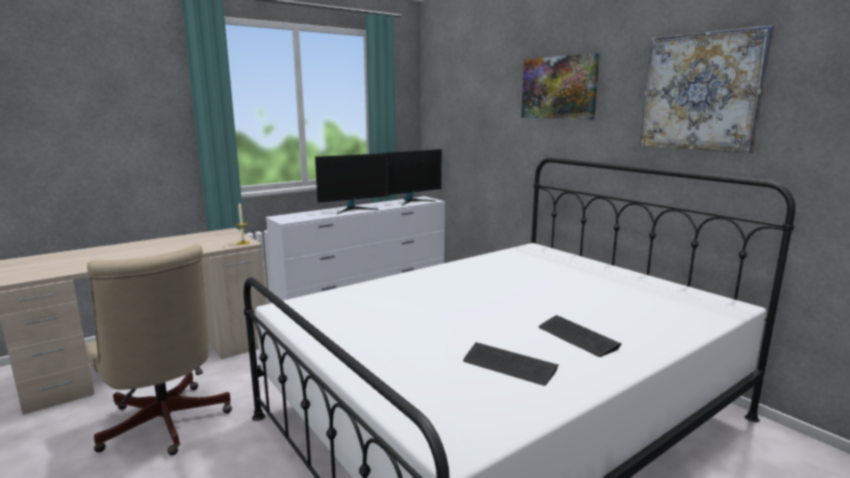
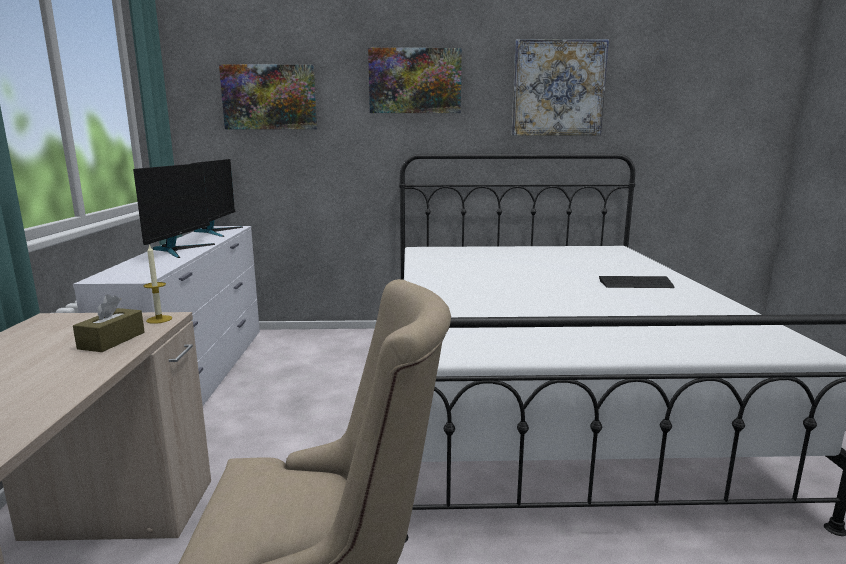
camera: 55 degrees left, 0 degrees up
keyboard [463,342,558,386] -> none
none -> brown tissue box [73,295,145,352]
none -> picture [219,64,317,129]

